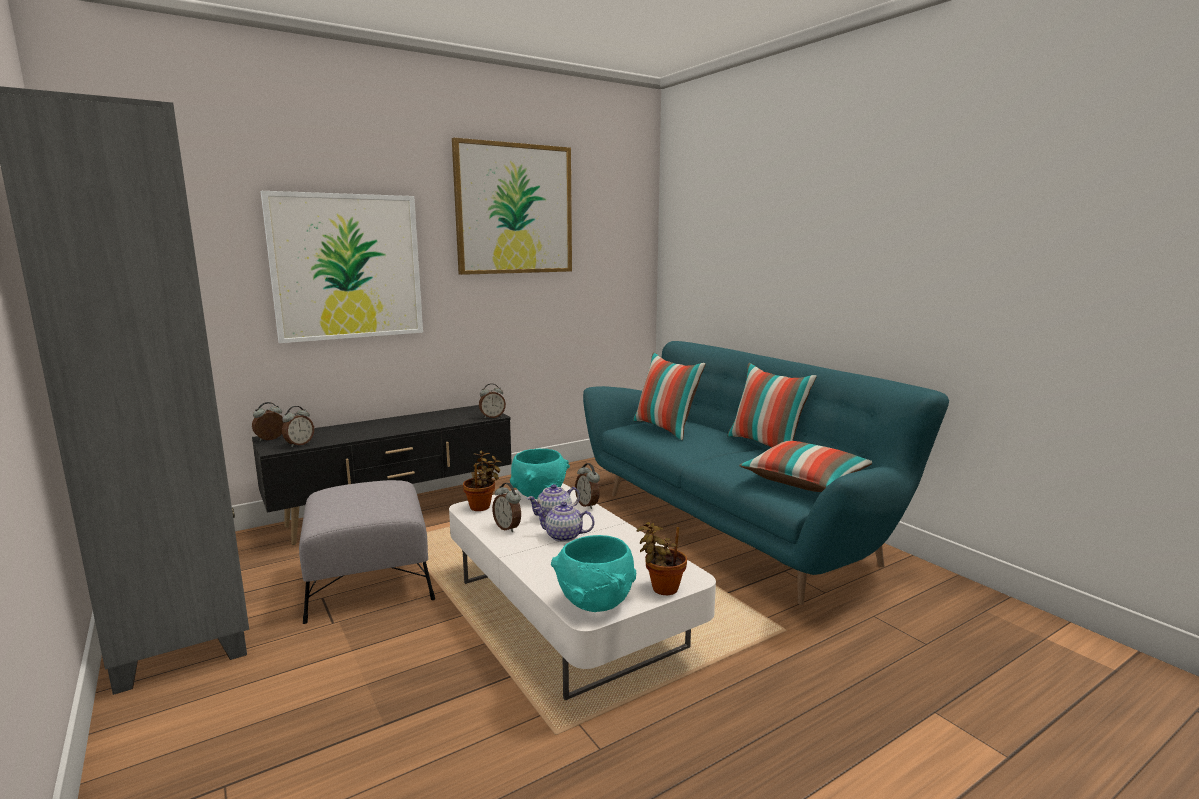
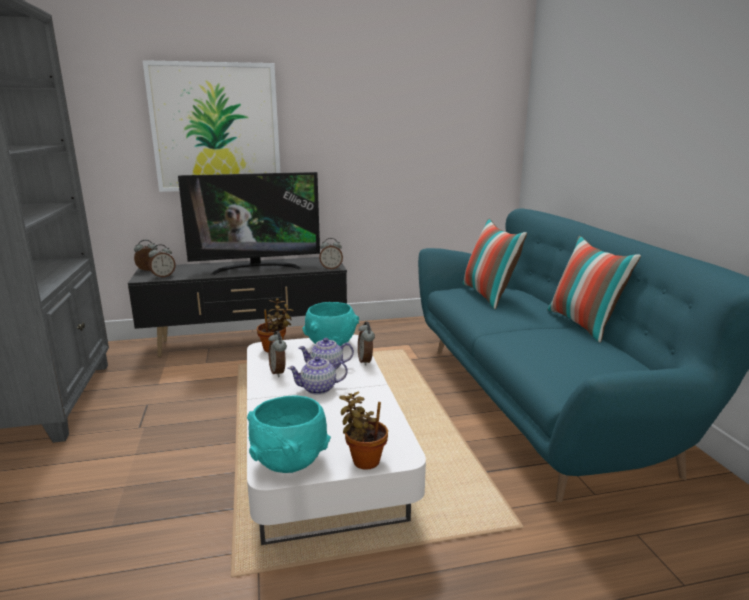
camera: 20 degrees right, 5 degrees up
grey ottoman [299,480,435,624] -> none
picture [452,138,572,275] -> none
teapot [534,502,594,542] -> teapot turned 45 degrees counterclockwise [288,356,348,395]
pillow [739,441,872,492] -> none
none -> television [178,172,320,275]

